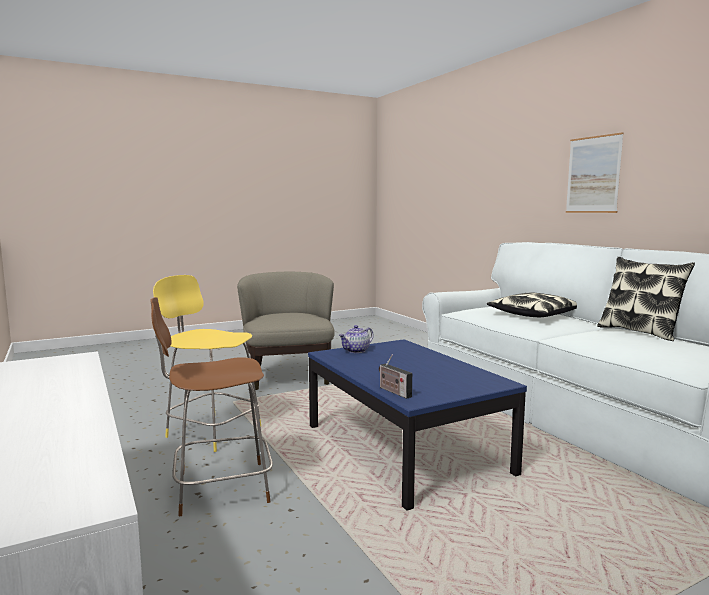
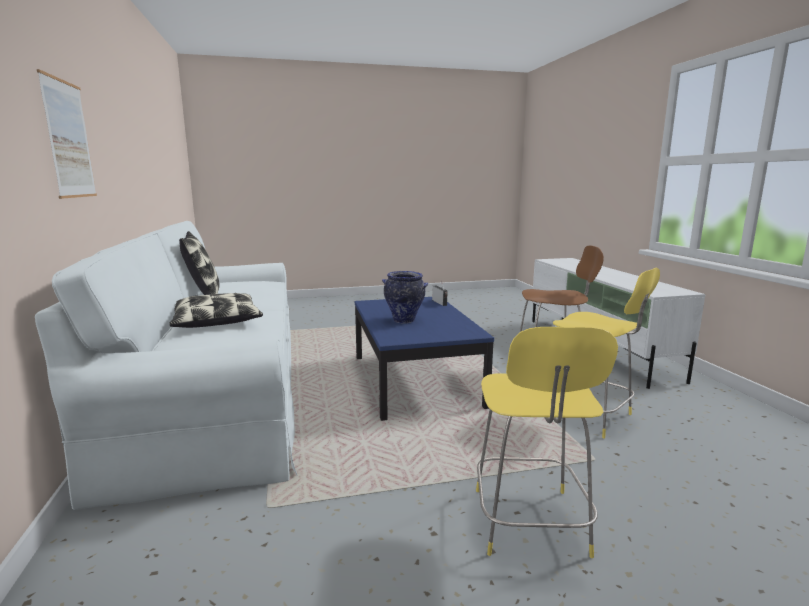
camera: 165 degrees left, 5 degrees up
beige armchair [237,272,335,390] -> yellow stool [476,327,618,558]
teapot [339,325,373,353] -> none
none -> vase [382,271,428,323]

